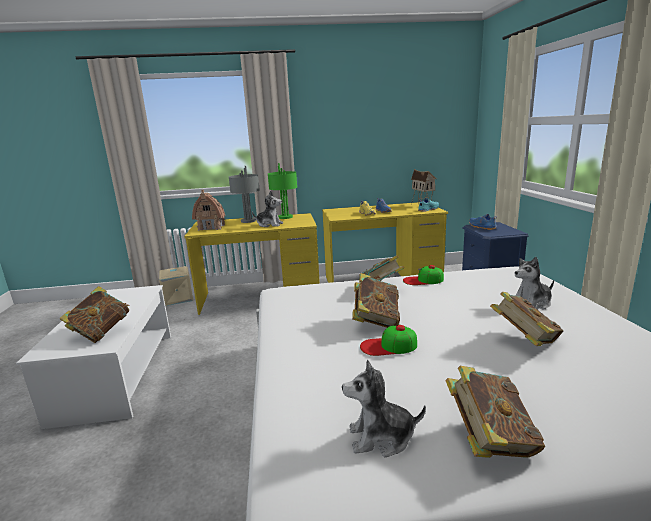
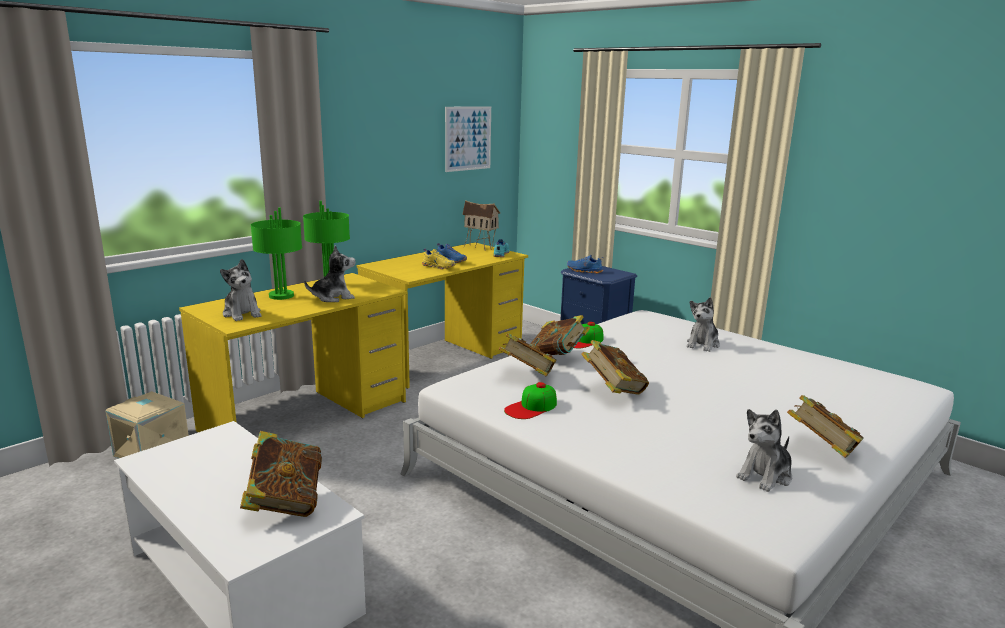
camera: 40 degrees left, 0 degrees up
toy house [192,190,225,231] -> plush toy [220,259,262,321]
grey table lamp [229,166,260,223] -> green table lamp [251,208,302,300]
cap [360,325,417,356] -> cap moved to [504,382,557,419]
book [490,292,563,346] -> book moved to [499,333,556,376]
none -> picture [445,106,491,172]

